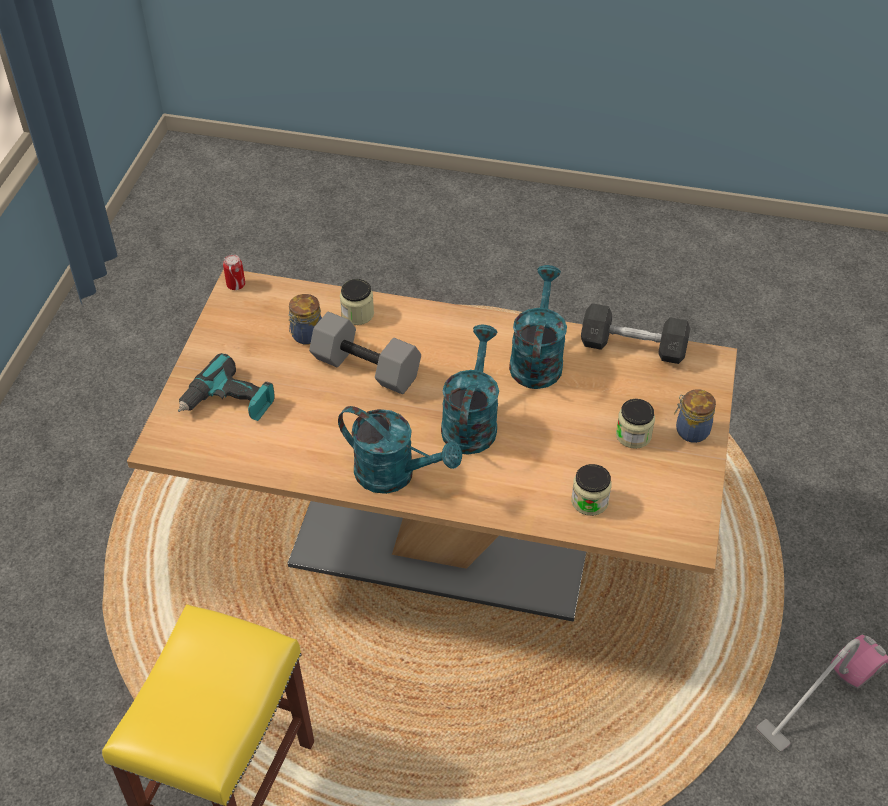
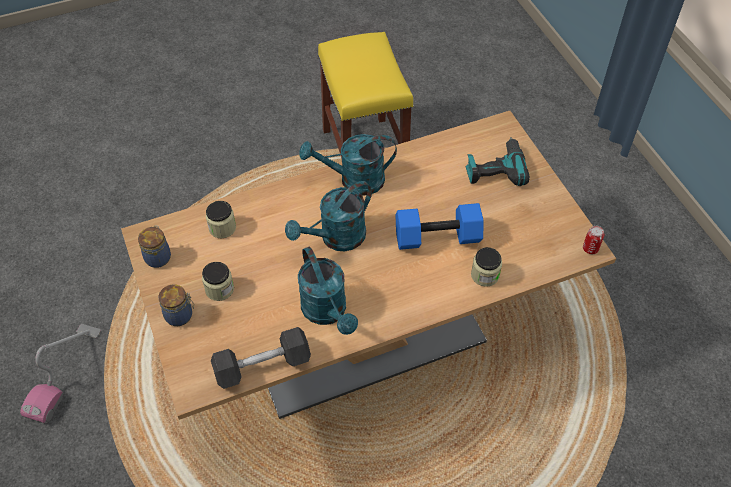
camera: 145 degrees right, 5 degrees up
jar [288,294,322,345] -> jar moved to [138,226,171,268]
grey dumbbell [309,312,421,394] -> blue dumbbell [395,203,484,250]
turquoise watering can [441,324,499,455] -> turquoise watering can turned 75 degrees clockwise [285,181,372,251]

